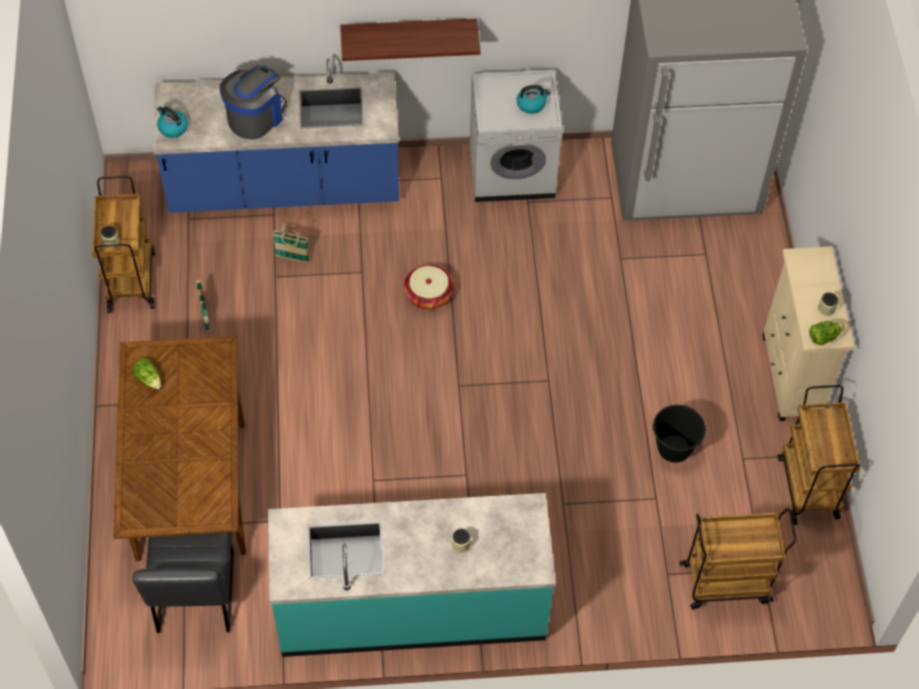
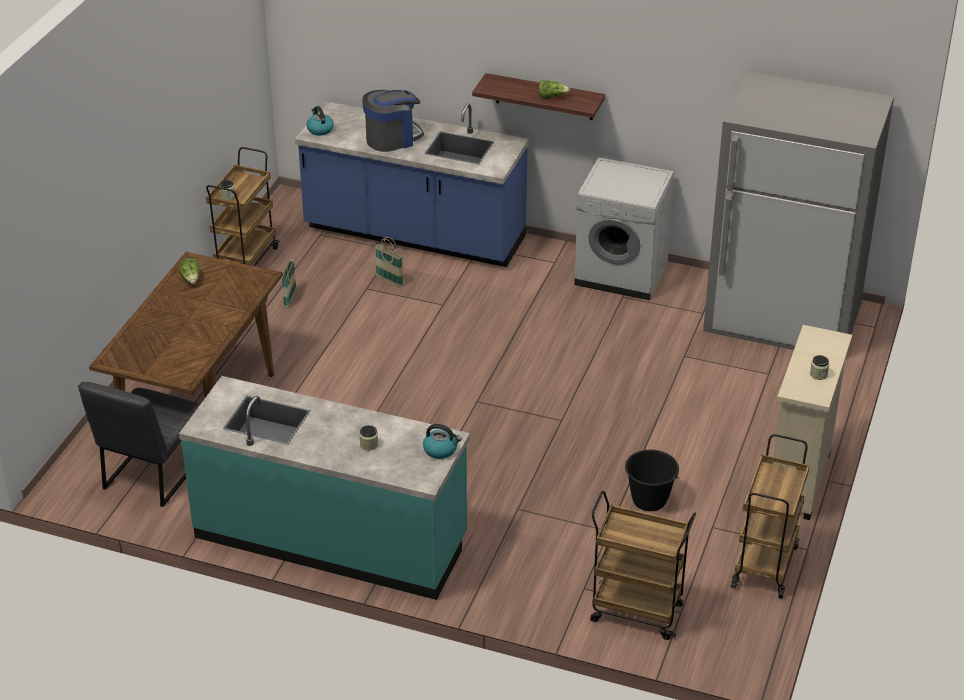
camera: 25 degrees right, 20 degrees down
basket [404,265,454,309] -> none
kettle [517,85,551,114] -> kettle moved to [423,424,462,459]
lettuce [809,321,845,345] -> lettuce moved to [538,80,570,99]

